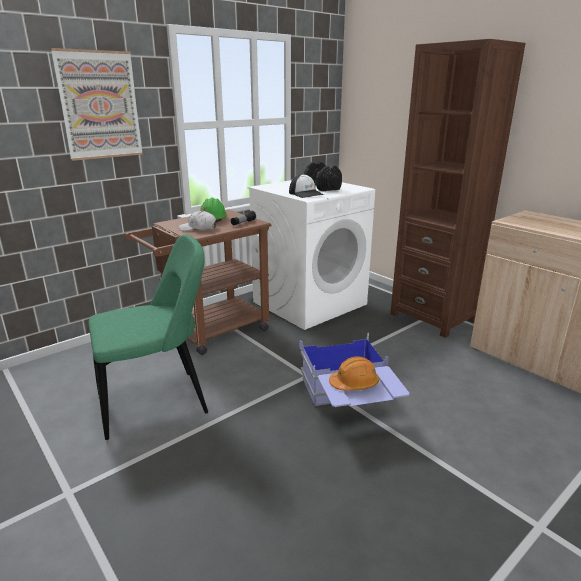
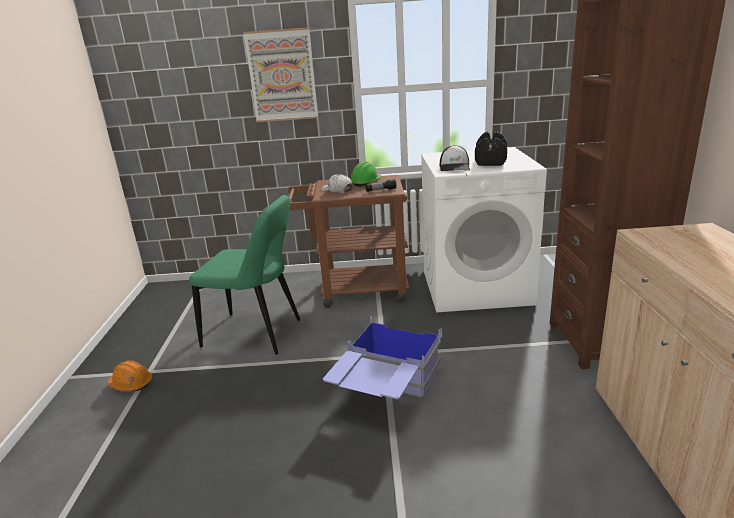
camera: 40 degrees right, 0 degrees up
orange hard hat [329,356,379,391] -> orange hard hat moved to [107,360,152,392]

